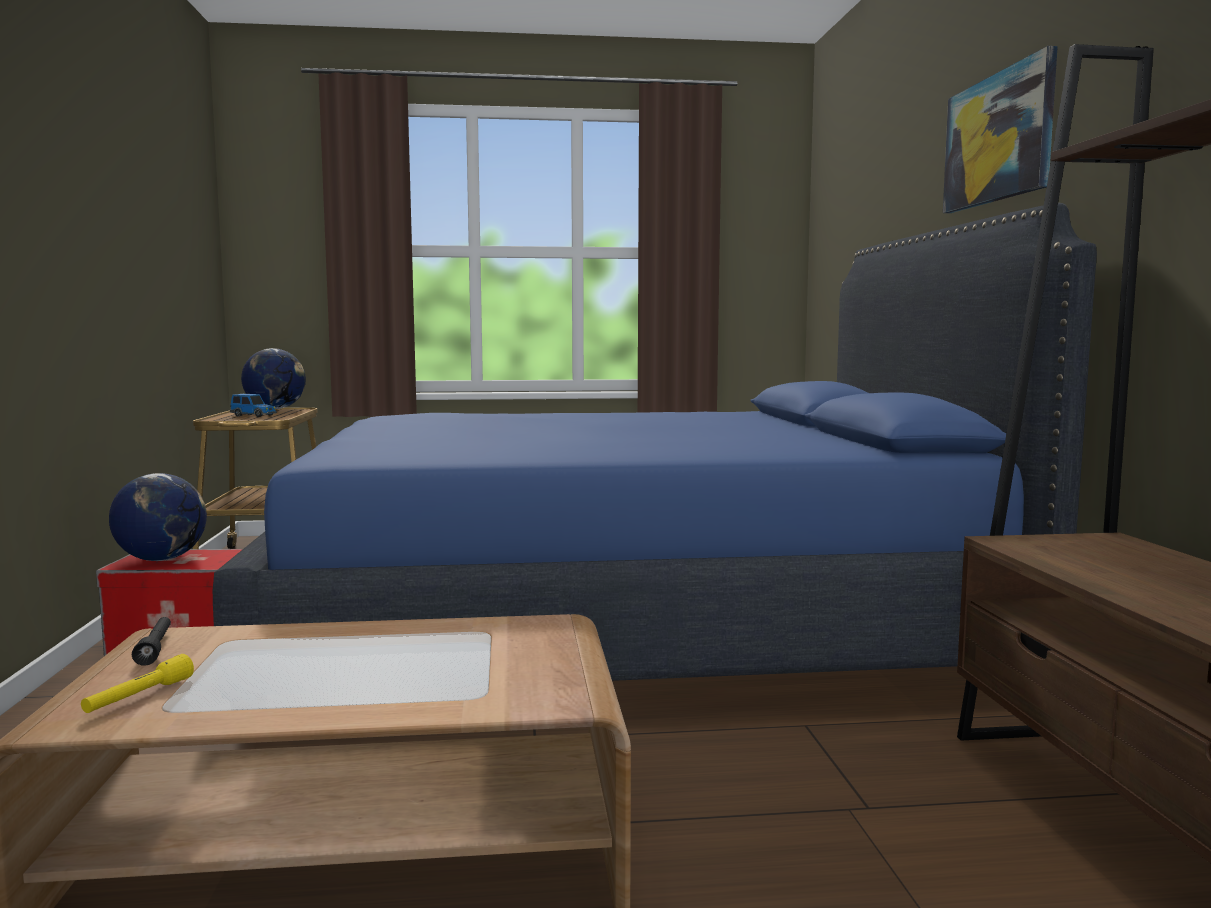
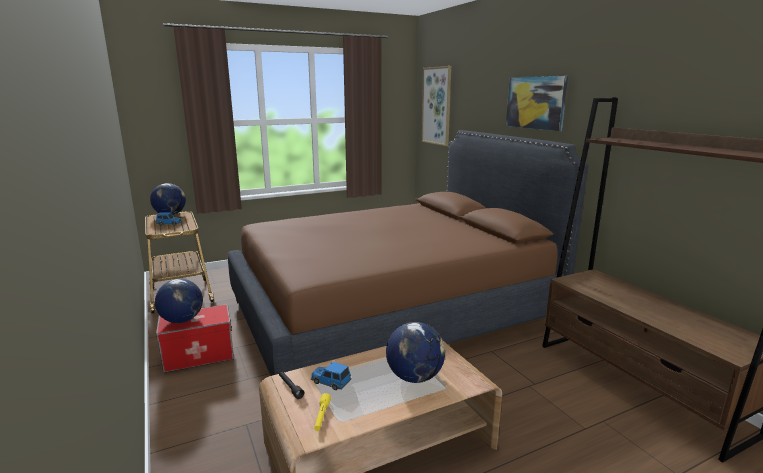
camera: 20 degrees left, 10 degrees up
blue bed [213,203,1097,681] -> brown bed [228,130,588,376]
none -> toy car [311,362,351,390]
none -> globe [386,322,445,383]
none -> picture [422,66,451,146]

